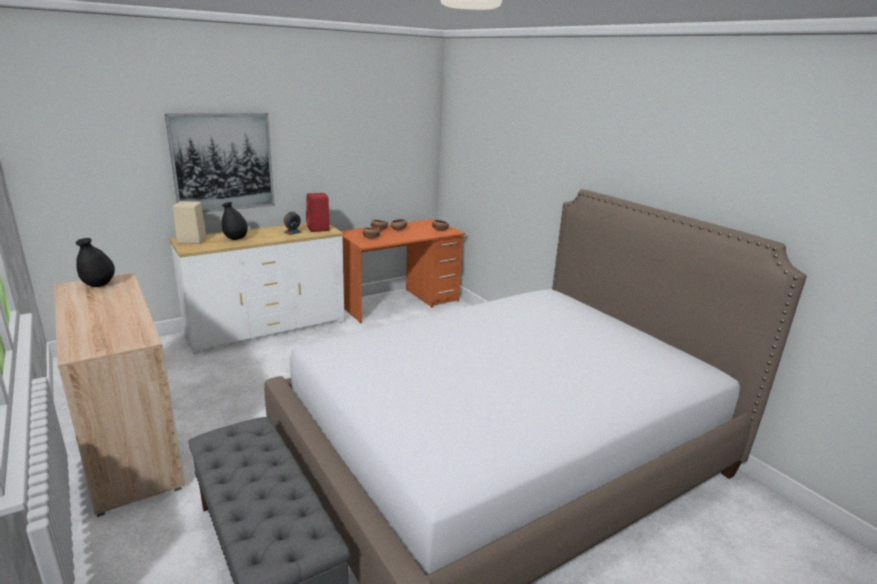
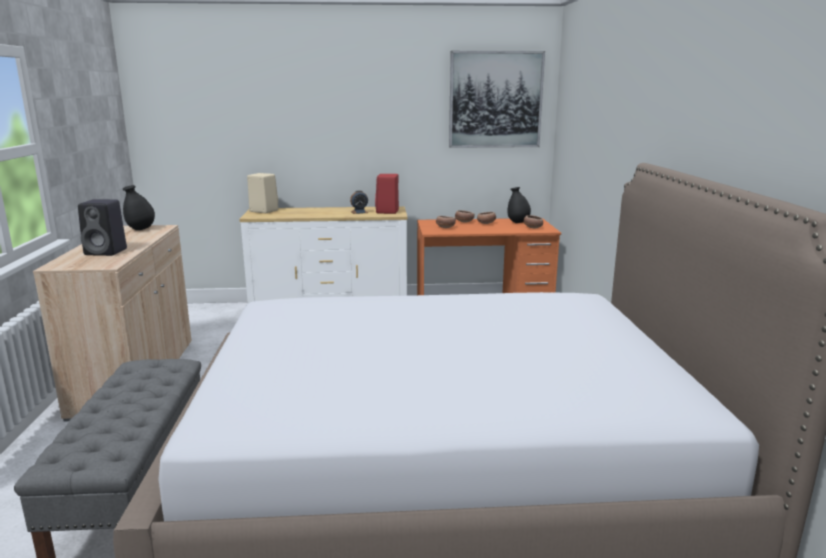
camera: 30 degrees right, 5 degrees down
picture [165,113,274,212] -> picture moved to [449,51,545,148]
black vase [222,202,248,240] -> black vase moved to [508,187,531,223]
none -> black speaker [78,199,127,256]

